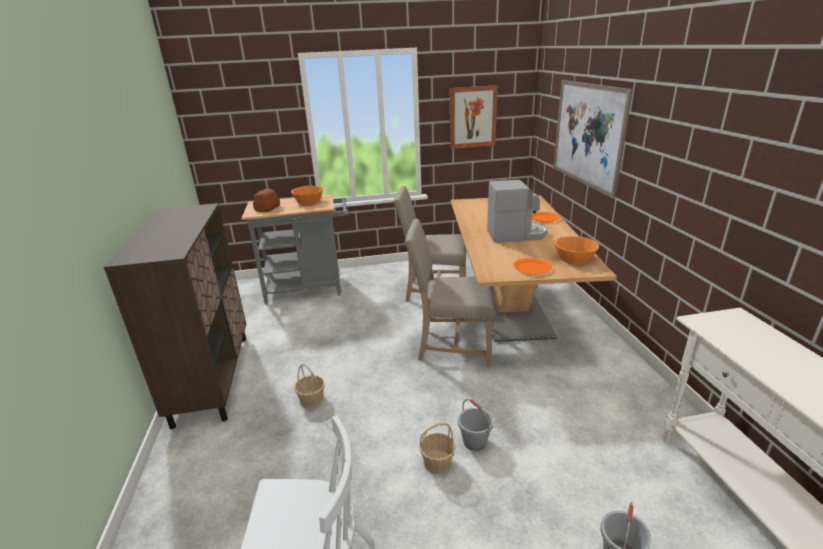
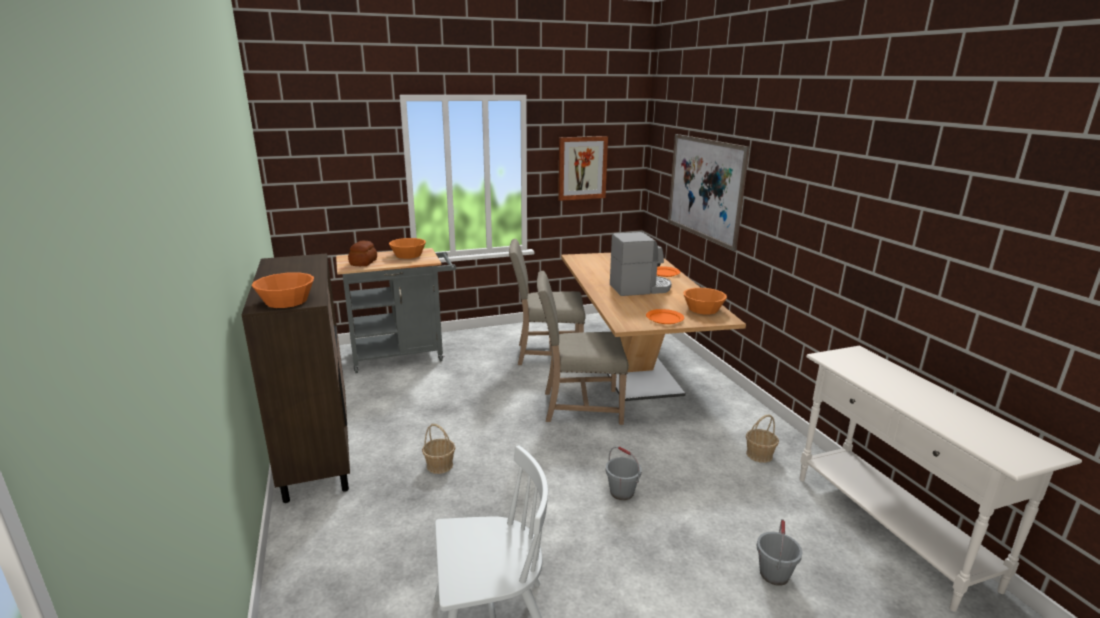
camera: 10 degrees left, 5 degrees down
basket [419,422,456,475] -> basket moved to [746,415,779,463]
none -> orange bowl [252,272,314,308]

